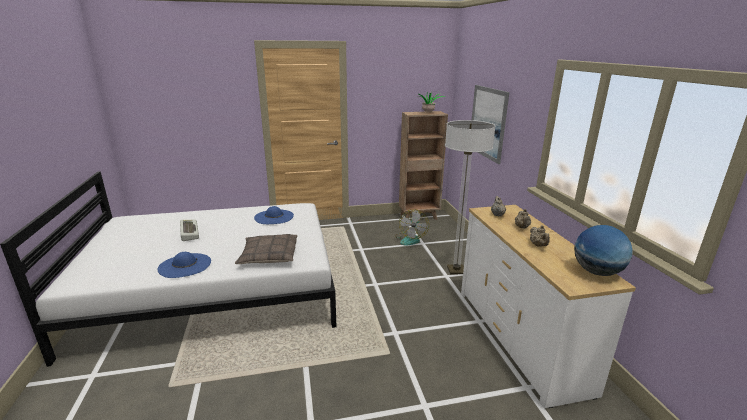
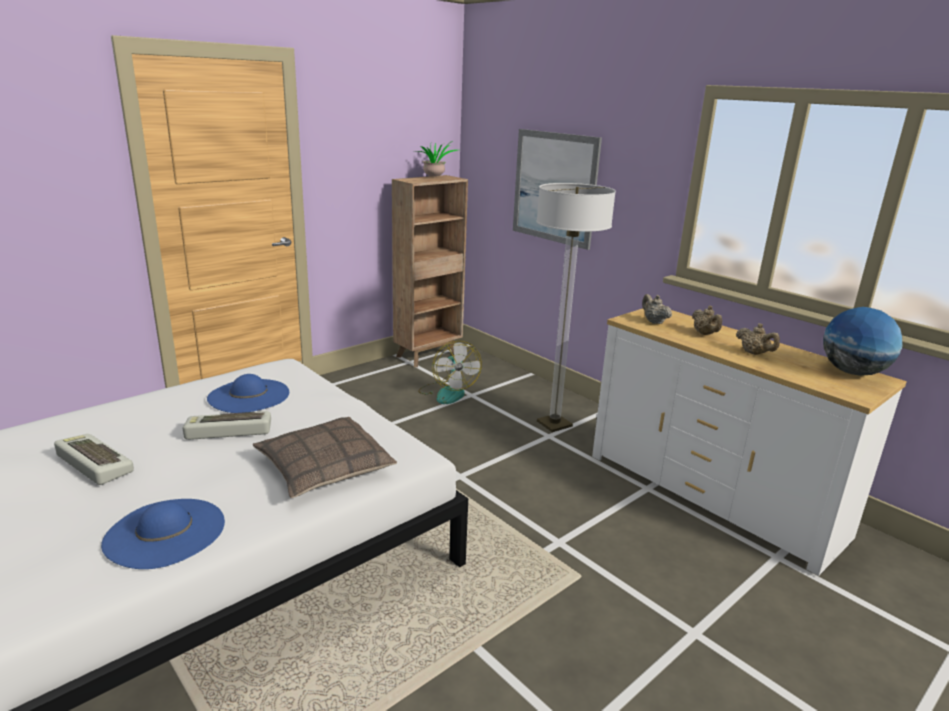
camera: 30 degrees left, 0 degrees up
none -> keyboard [183,411,271,440]

